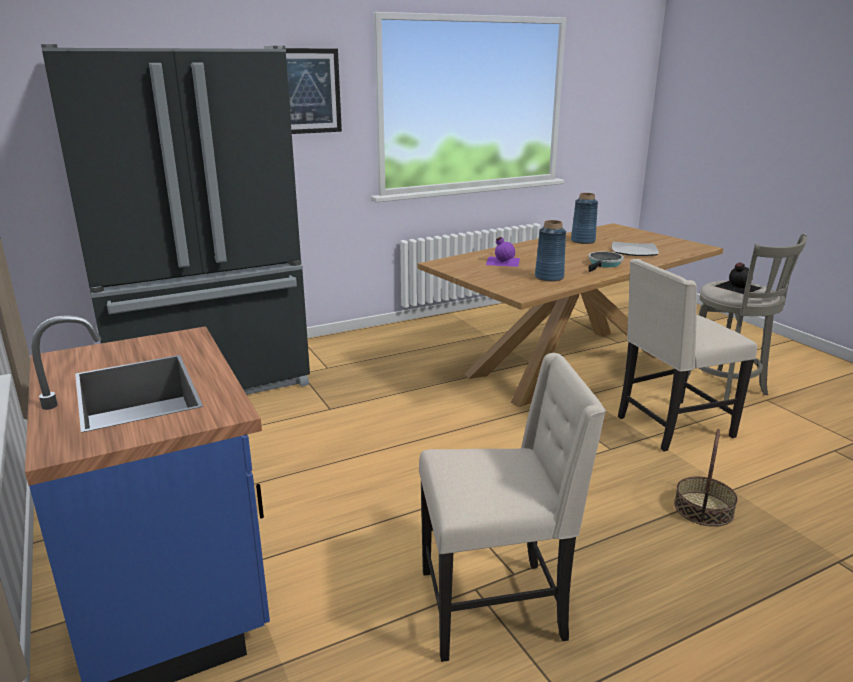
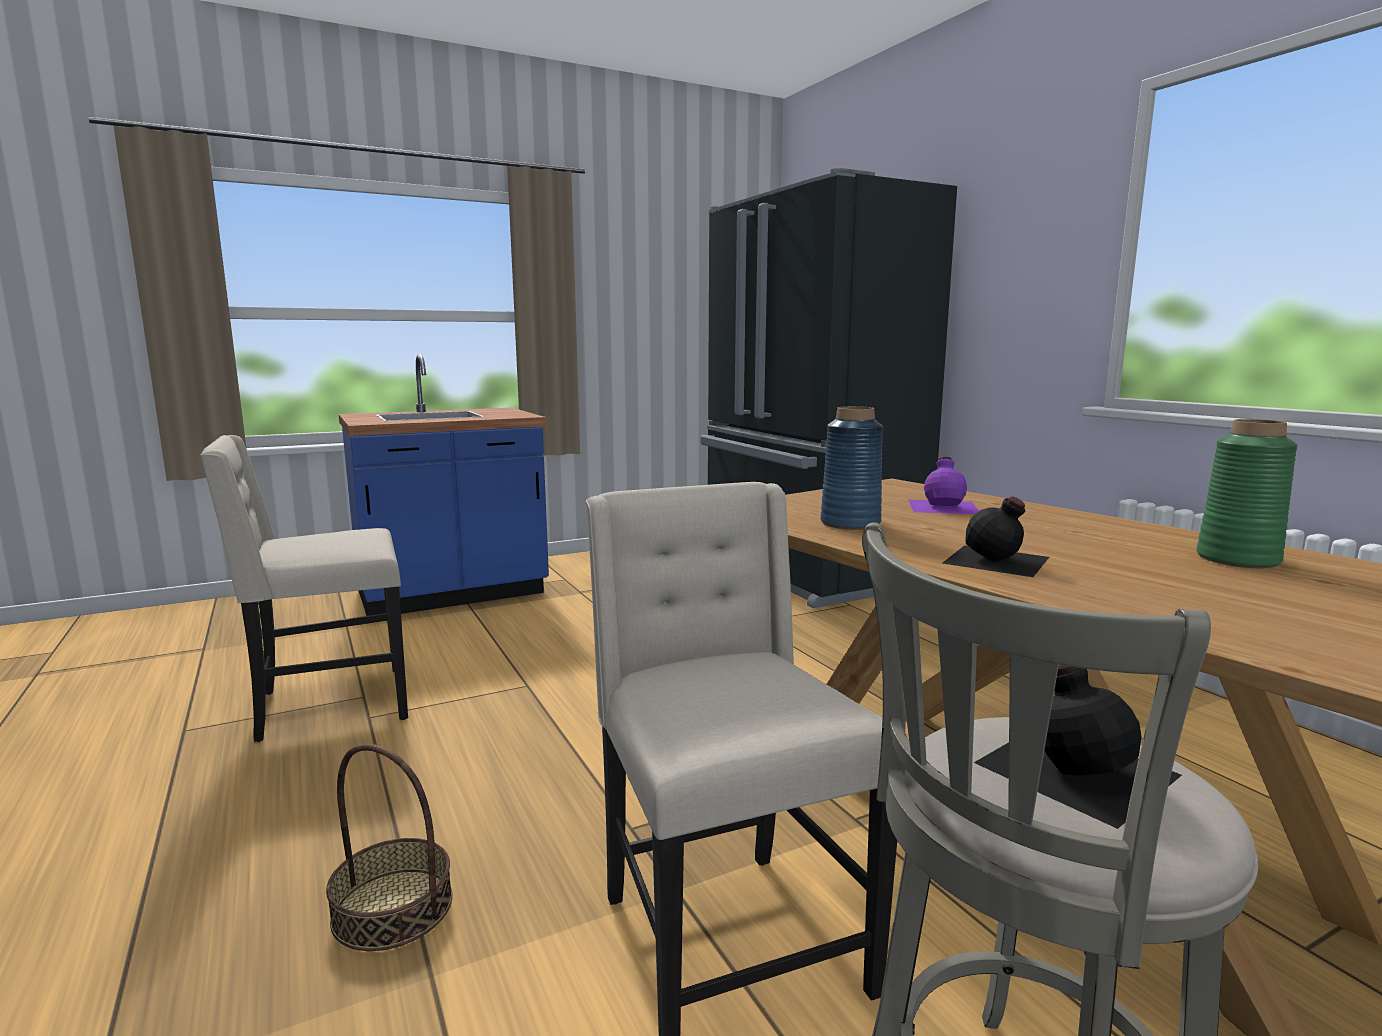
camera: 90 degrees right, 10 degrees down
picture [285,48,342,134] -> none
beige chair [419,353,606,662] -> beige chair turned 75 degrees clockwise [200,435,408,742]
blue vase [571,193,598,244] -> green vase [1196,419,1298,568]
frying pan [588,251,624,272] -> black bottle [942,496,1049,577]
plate [612,242,659,256] -> none

